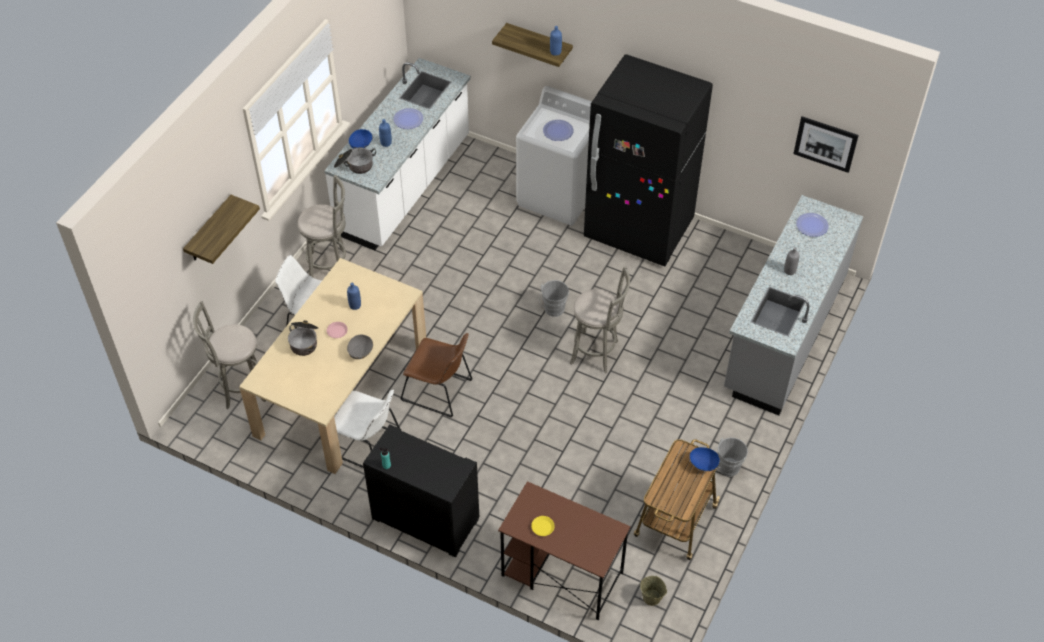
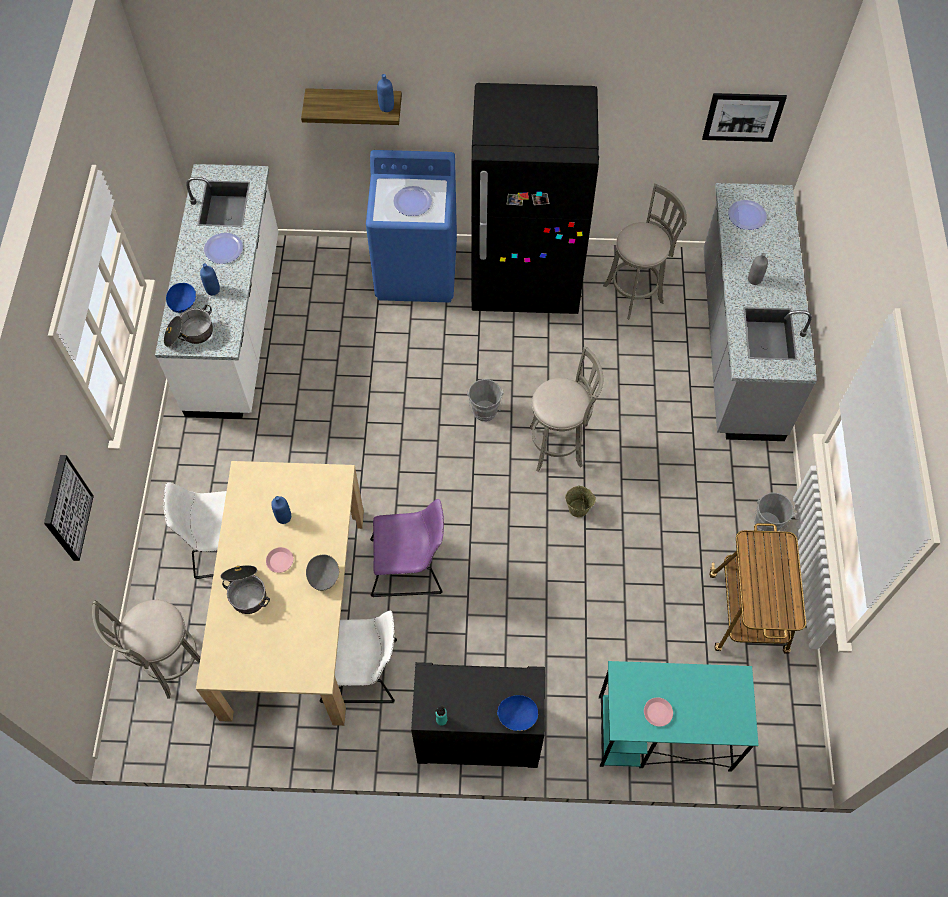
camera: 25 degrees left, 10 degrees up
shelf [183,195,260,264] -> picture [44,455,94,561]
grey stool [298,175,347,277] -> grey stool moved to [603,184,687,320]
brown chair [400,333,473,418] -> purple chair [370,499,444,597]
brown desk [498,481,631,621] -> turquoise desk [599,661,759,772]
white washing machine [516,86,592,226] -> blue washing machine [366,150,457,302]
yellow plate [531,516,555,536] -> pink plate [644,697,673,727]
beige bucket [640,576,667,606] -> beige bucket moved to [565,485,596,517]
blue bowl [690,447,720,471] -> blue bowl moved to [497,695,538,731]

